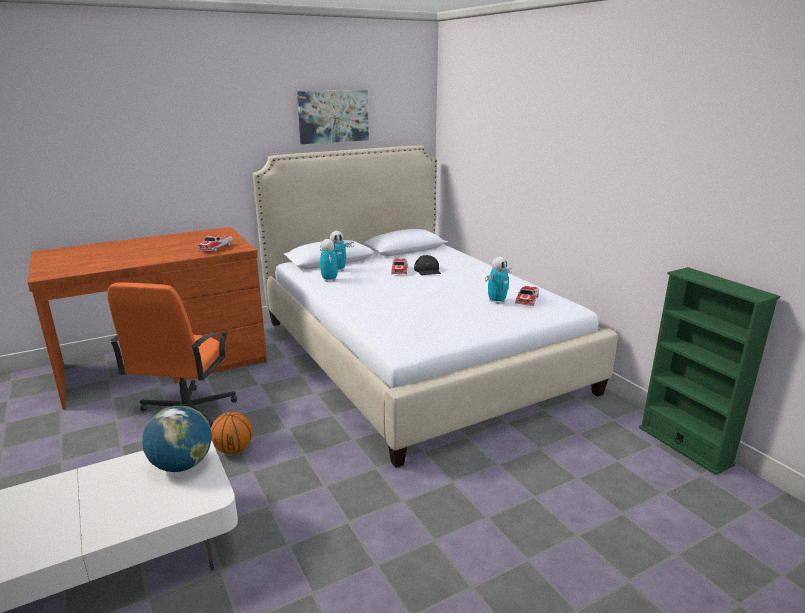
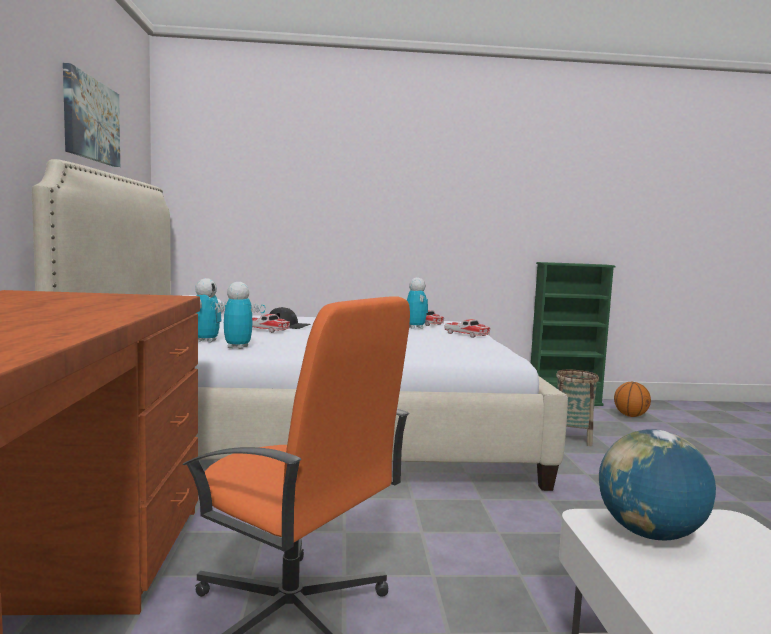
camera: 65 degrees left, 15 degrees down
toy car [197,235,233,252] -> toy car moved to [444,319,490,338]
basketball [211,412,253,454] -> basketball moved to [614,382,651,417]
none -> basket [556,370,599,446]

